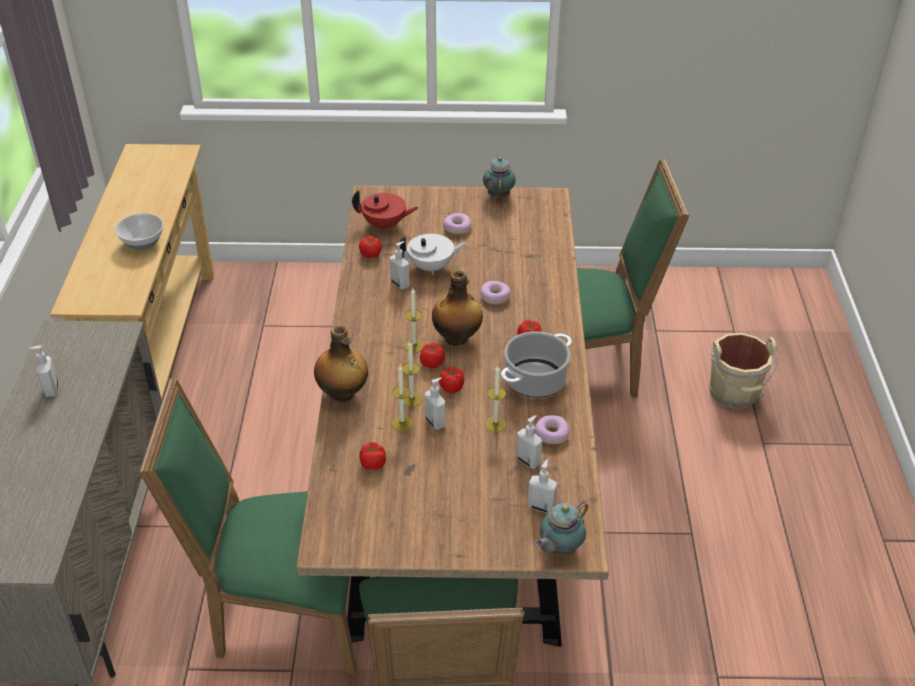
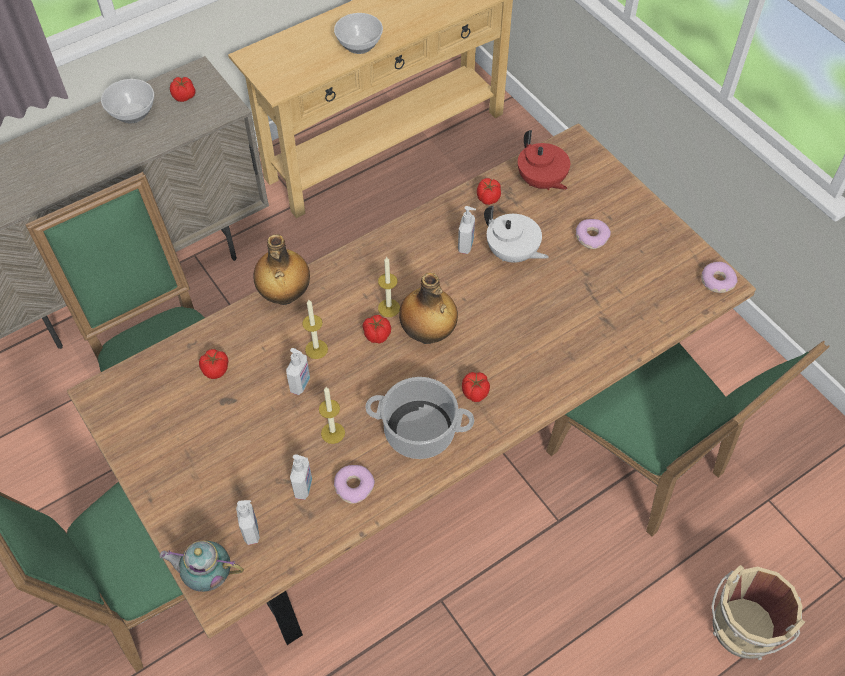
camera: 55 degrees right, 15 degrees up
soap dispenser [30,345,58,397] -> bowl [101,79,154,123]
candle [392,365,413,431] -> none
tomato [439,367,464,393] -> tomato moved to [170,77,196,102]
donut [480,281,511,304] -> donut moved to [701,262,737,293]
teapot [483,156,516,198] -> none

